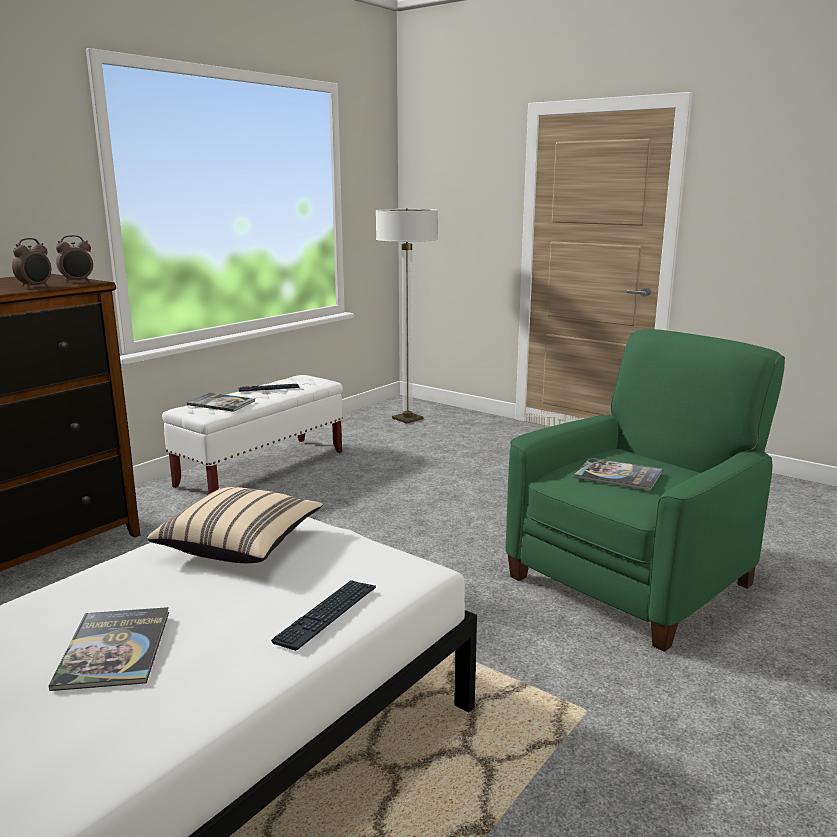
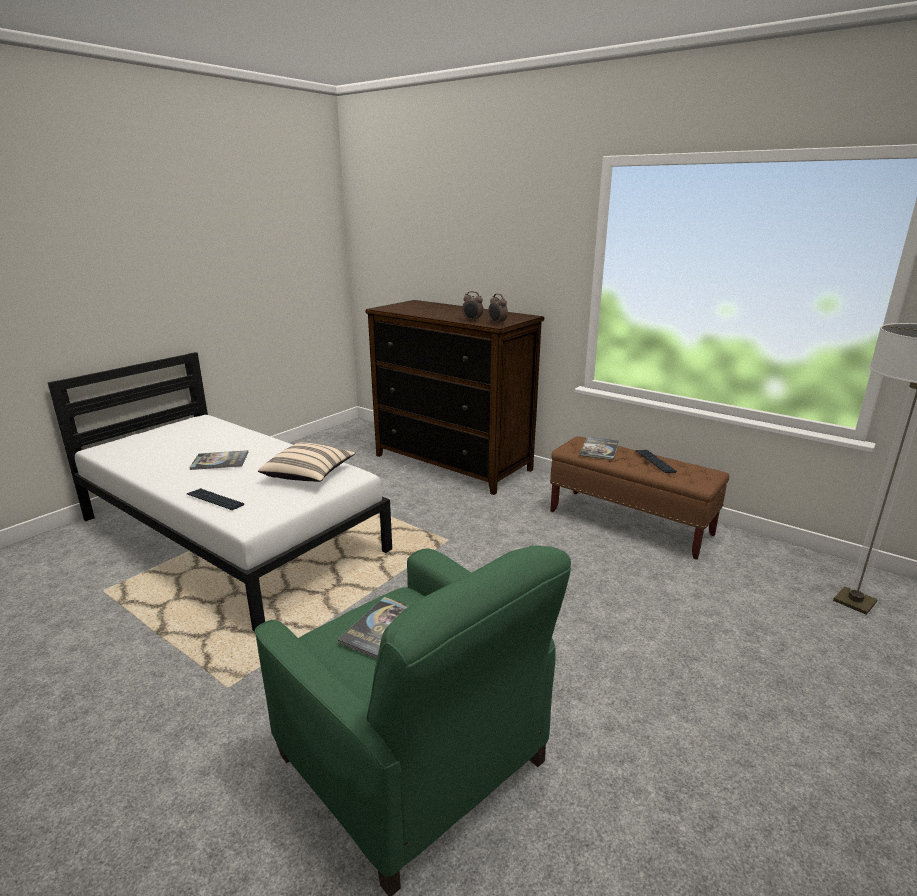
camera: 90 degrees right, 5 degrees up
white bench [162,375,343,494] -> brown bench [550,436,729,560]

